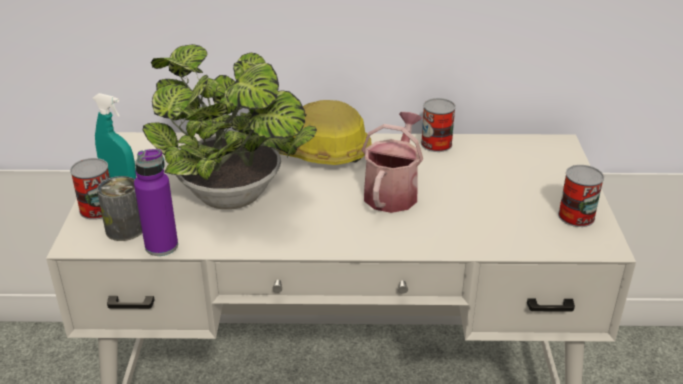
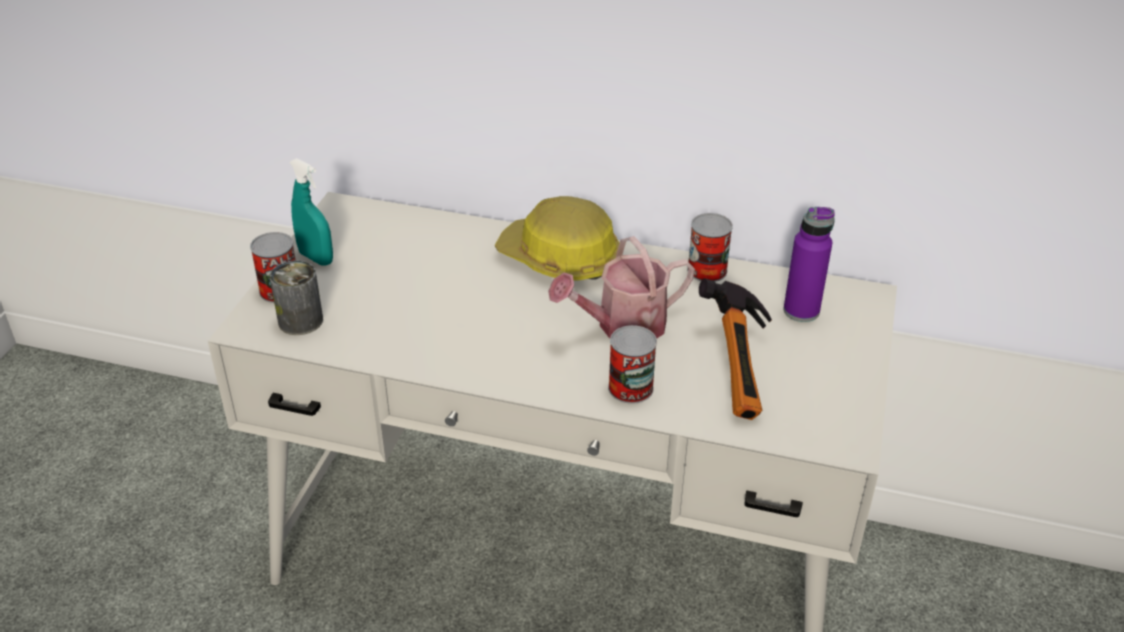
camera: 15 degrees right, 5 degrees up
purple bottle [134,149,178,256] -> purple bottle moved to [783,207,835,322]
potted plant [143,44,317,210] -> none
watering can [362,112,423,213] -> watering can turned 150 degrees counterclockwise [548,236,695,338]
can [558,165,604,227] -> can moved to [608,325,657,404]
none -> hammer [699,278,772,420]

